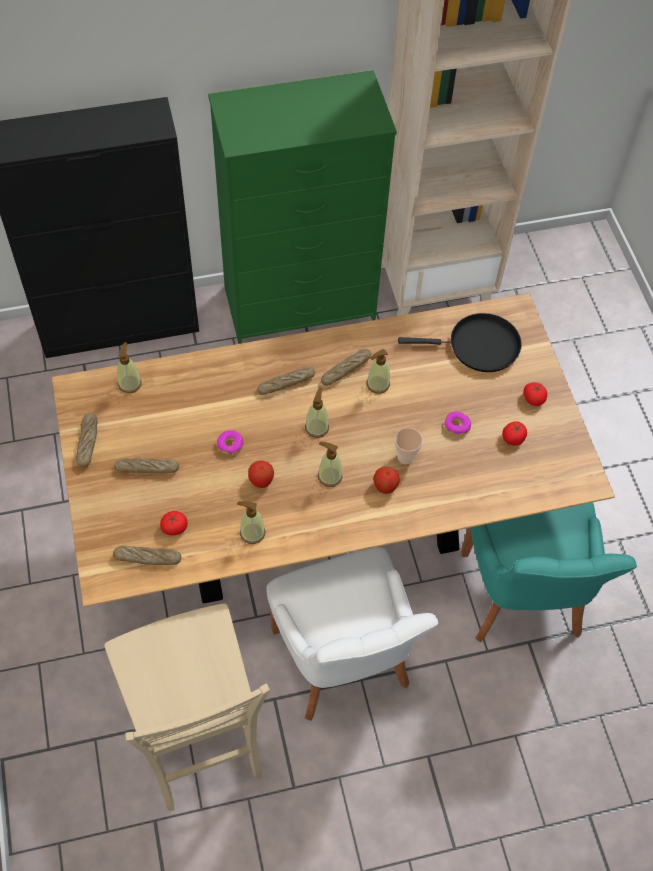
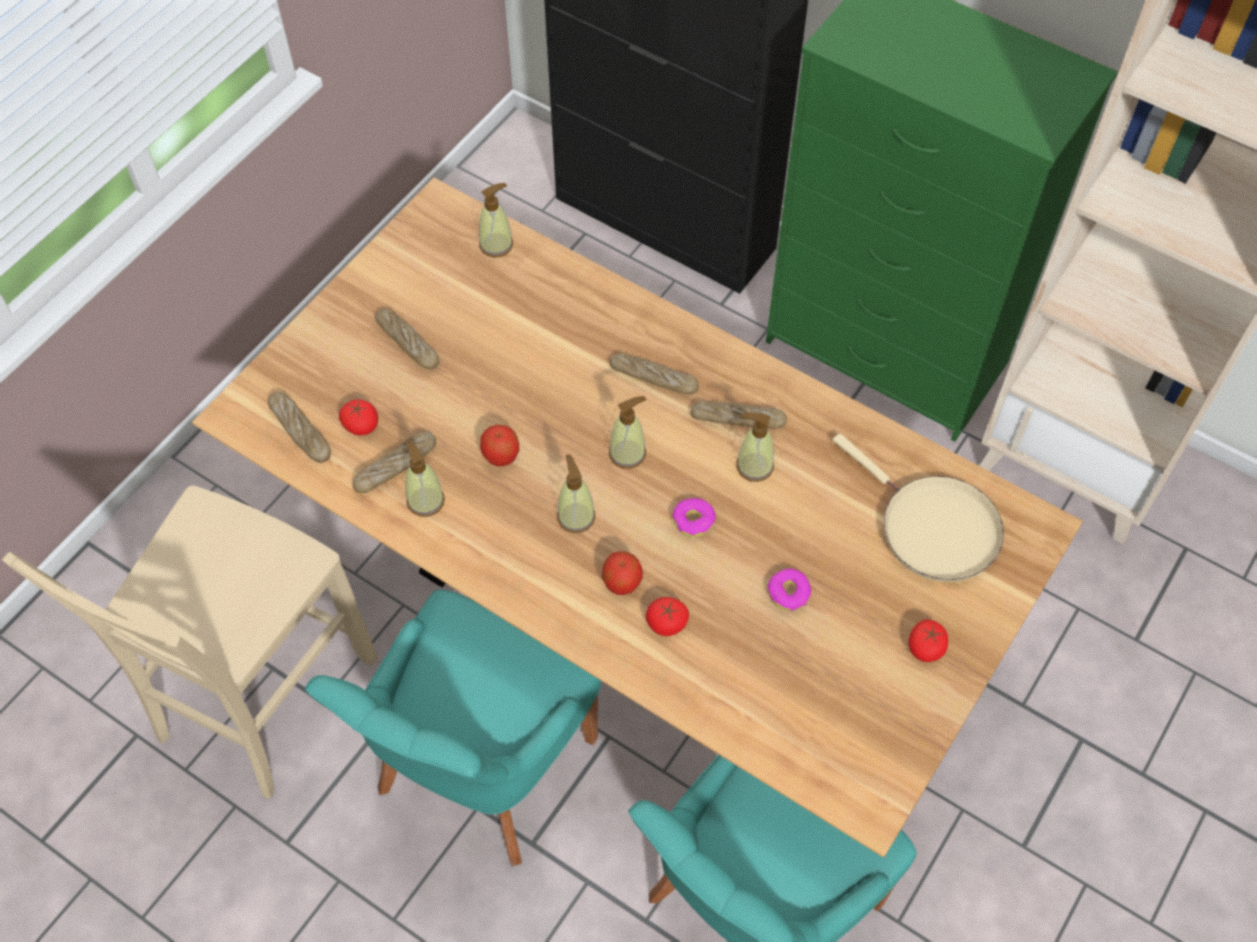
camera: 50 degrees right, 0 degrees up
bread [76,413,98,468] -> bread moved to [352,431,436,493]
donut [217,430,244,455] -> donut moved to [672,498,716,537]
white chair [266,547,439,721] -> turquoise chair [305,589,601,866]
cup [395,428,423,464] -> none
black frying pan [398,313,522,372] -> beige frying pan [833,433,1004,582]
tomato [502,421,527,445] -> tomato moved to [646,597,689,636]

